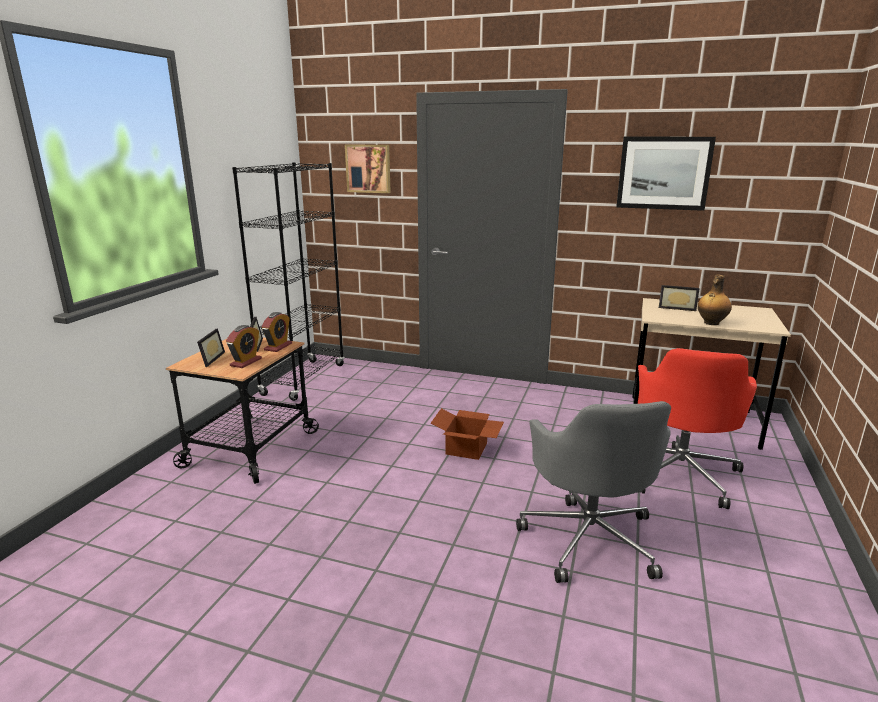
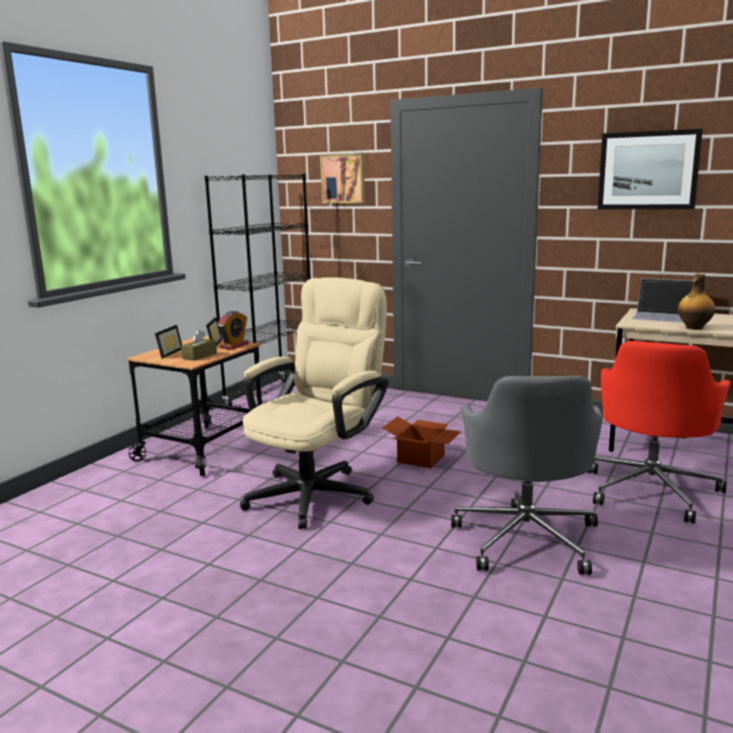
camera: 10 degrees right, 5 degrees down
alarm clock [226,325,262,368] -> brown tissue box [181,330,217,361]
picture frame [659,285,700,311] -> laptop [632,278,693,323]
none -> beige office chair [240,277,389,529]

